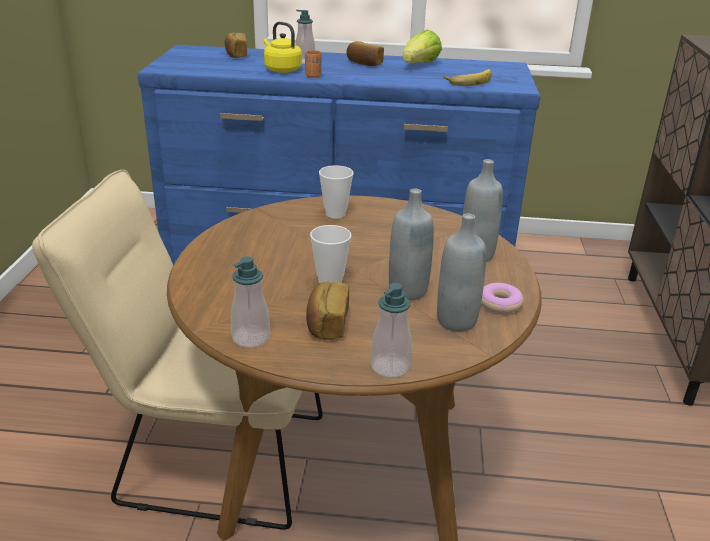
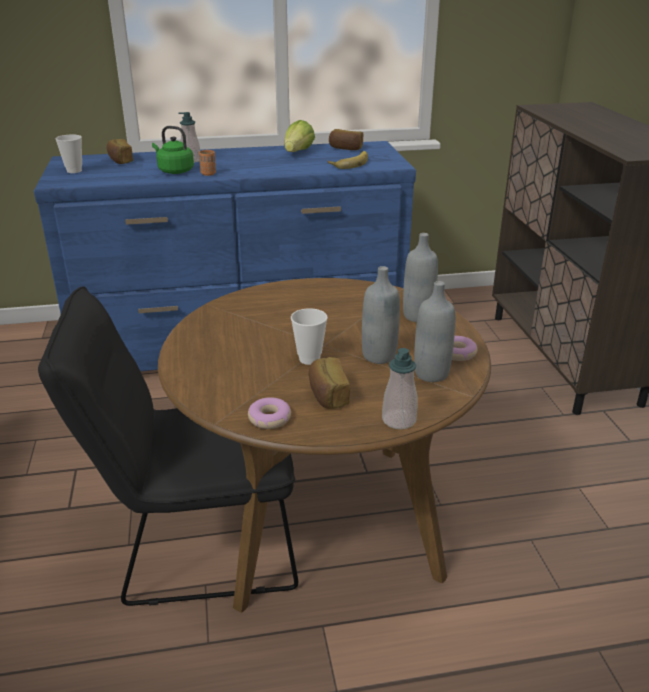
camera: 15 degrees left, 0 degrees up
beige chair [32,170,323,530] -> black chair [38,286,298,606]
soap dispenser [231,257,270,348] -> donut [248,397,291,429]
yellow kettle [264,22,302,73] -> green kettle [152,126,194,174]
cup [319,165,354,218] -> cup moved to [55,134,82,173]
bread [346,41,384,66] -> bread moved to [329,129,363,150]

